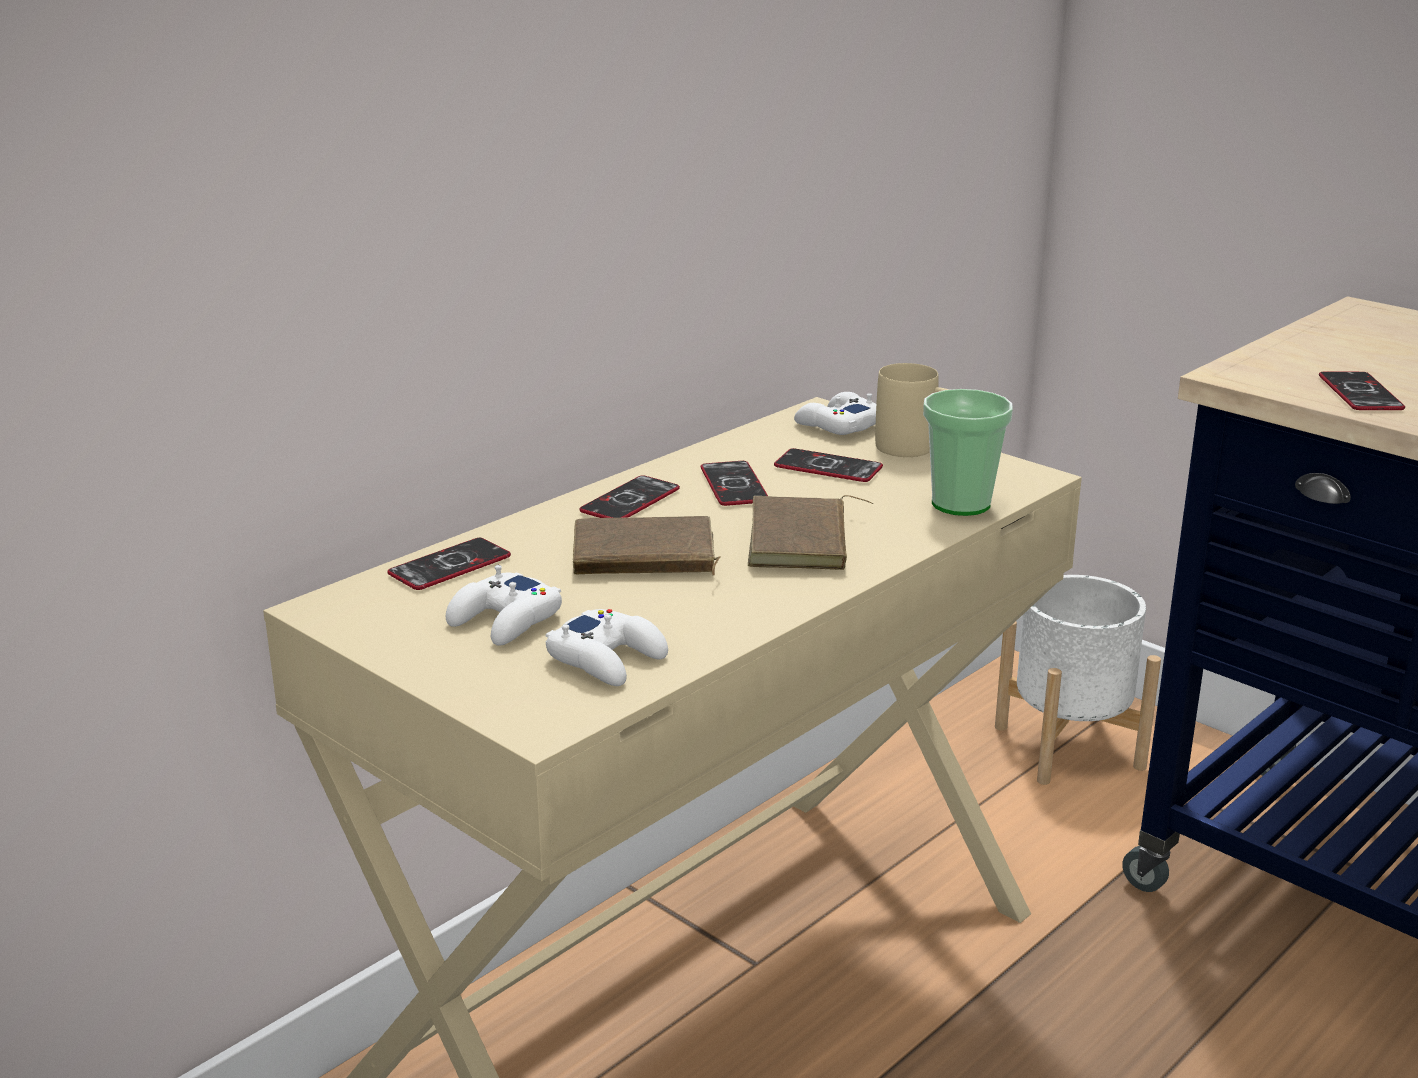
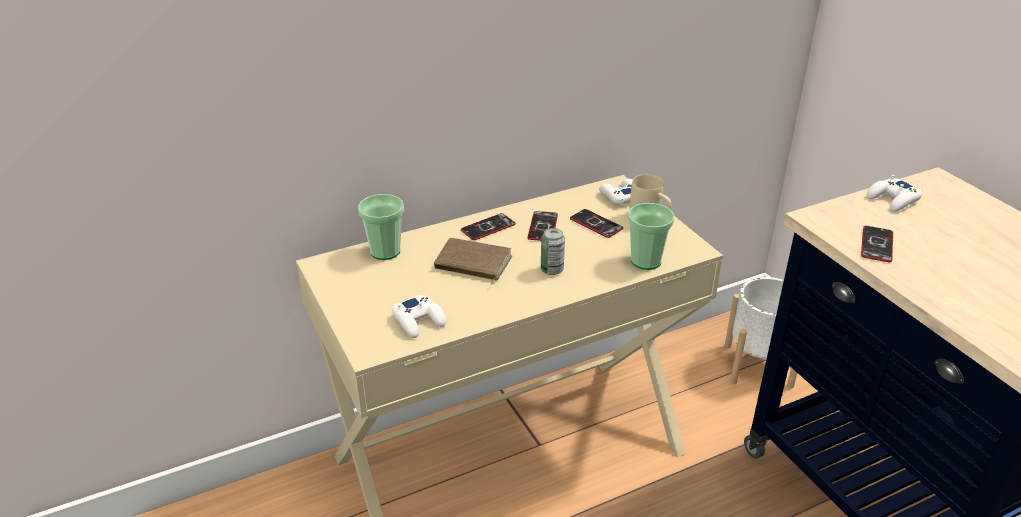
camera: 20 degrees right, 10 degrees up
phone [387,538,511,590] -> cup [358,194,404,260]
white game controller [446,565,562,646] -> white game controller moved to [867,174,922,212]
brown book [748,495,873,570] -> can [541,228,565,275]

